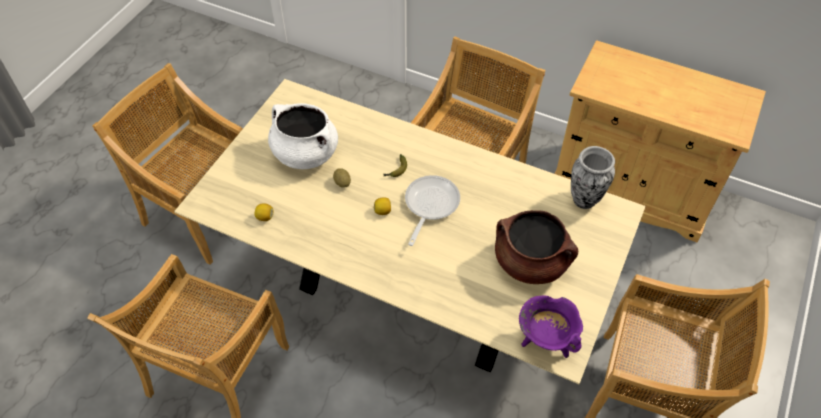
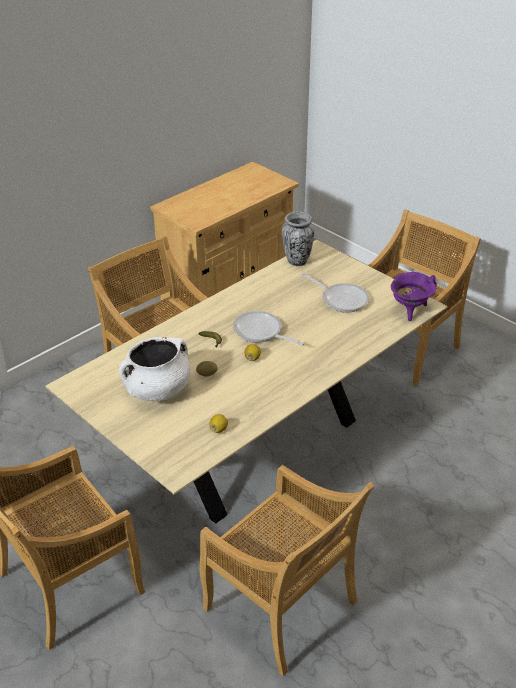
camera: 70 degrees left, 15 degrees down
brown cooking pot [495,210,578,284] -> frying pan [300,273,369,313]

